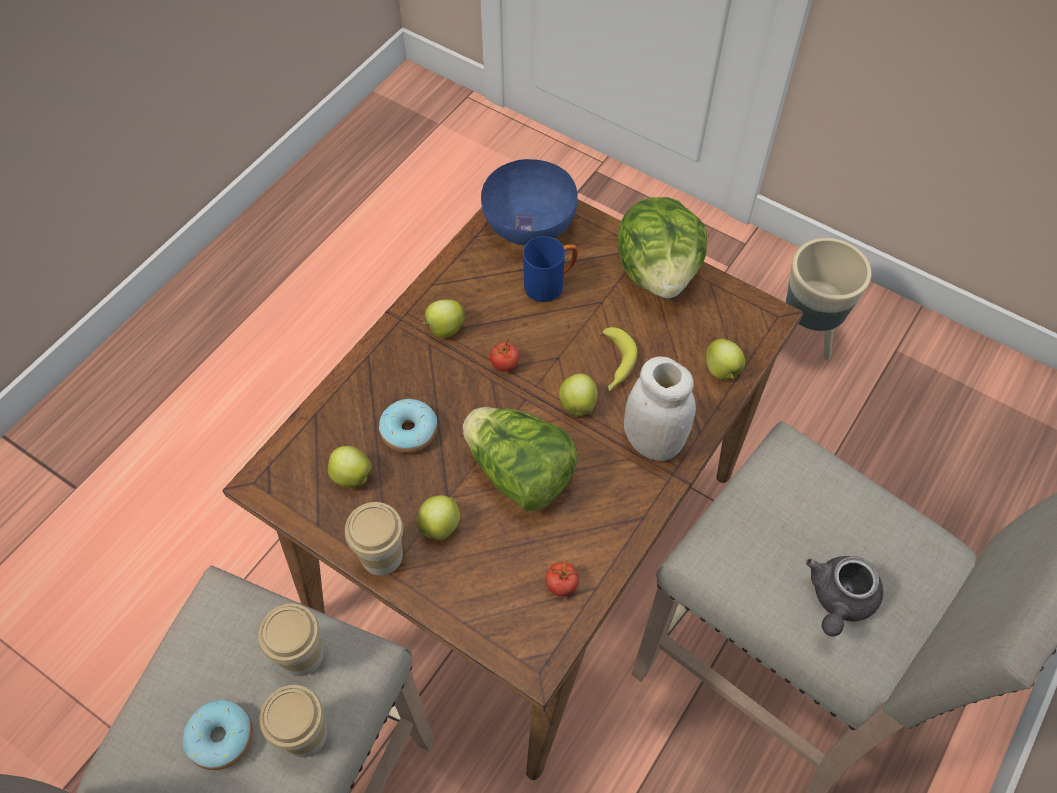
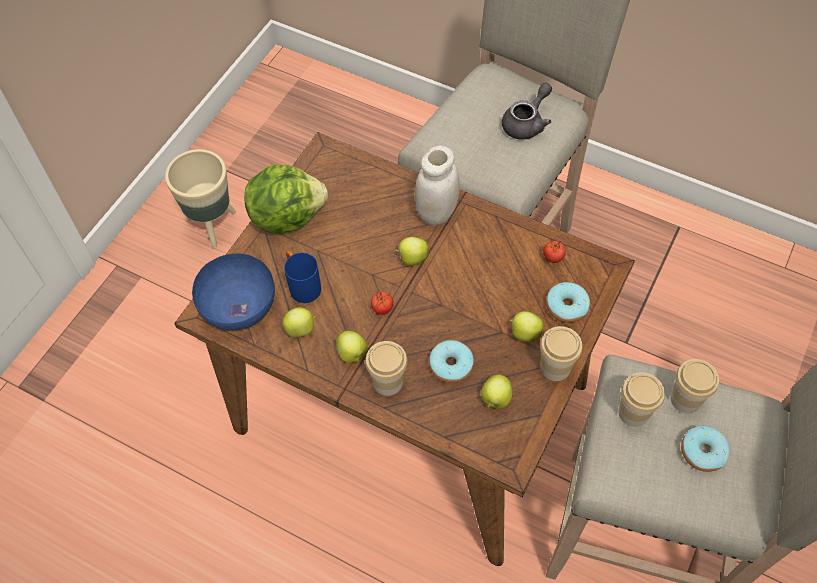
camera: 95 degrees left, 0 degrees up
lettuce [463,407,578,512] -> none
banana [602,327,637,391] -> none
apple [706,339,745,380] -> apple moved to [282,307,316,338]
grey teapot [806,556,883,637] -> grey teapot turned 75 degrees counterclockwise [502,83,552,140]
none -> cup [365,341,407,396]
none -> donut [546,282,590,323]

